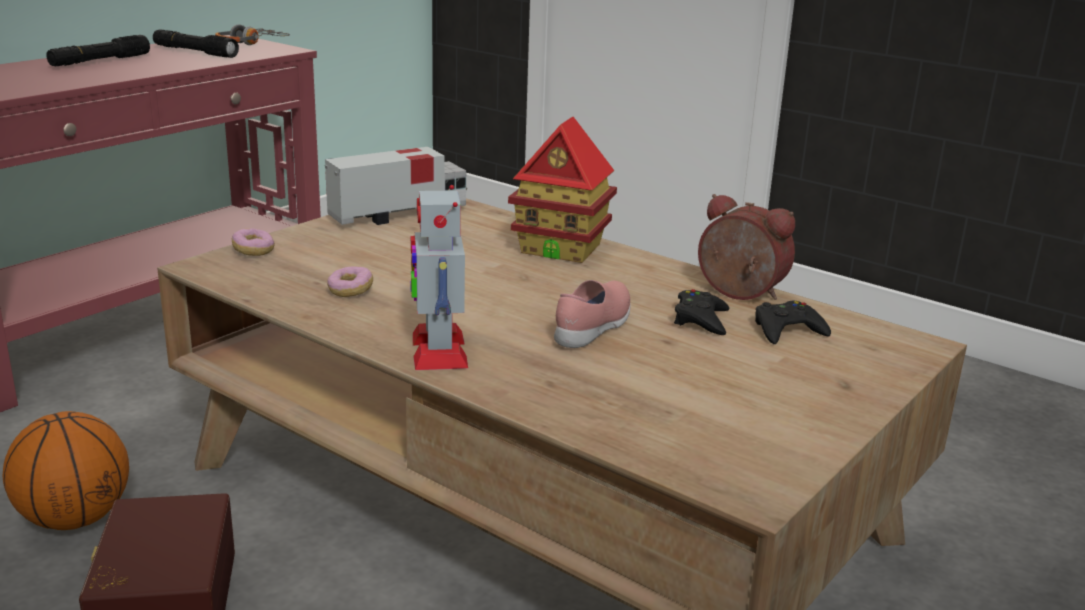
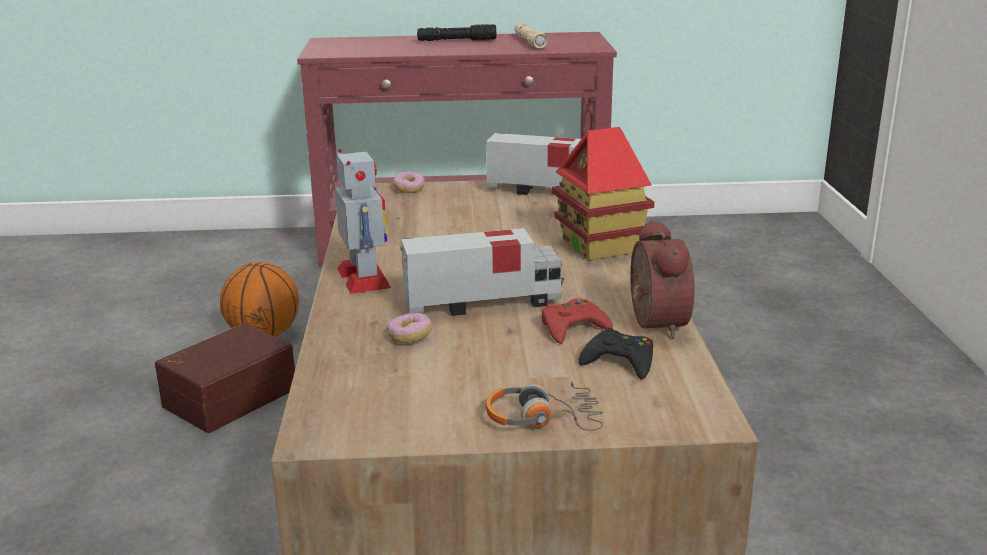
camera: 50 degrees right, 0 degrees up
black flashlight [153,29,239,58] -> beige flashlight [514,22,548,49]
headphones [215,24,290,45] -> headphones moved to [486,380,603,431]
donut [327,266,373,297] -> donut moved to [387,313,432,343]
toy robot [410,185,468,370] -> toy robot turned 120 degrees clockwise [335,149,391,294]
pink shoe [554,280,631,348] -> toy truck [400,228,564,316]
black game controller [674,289,729,335] -> red game controller [541,298,613,344]

